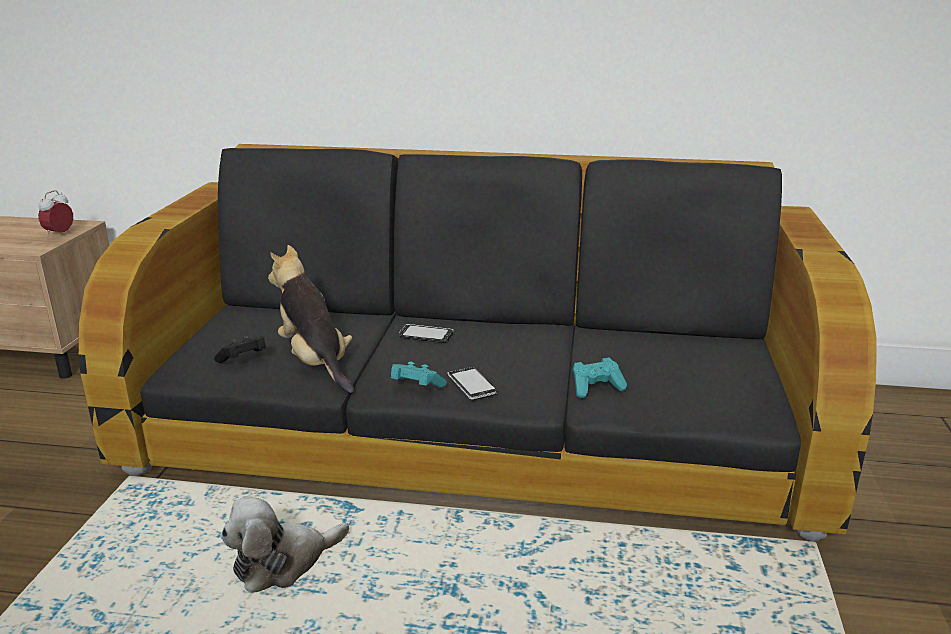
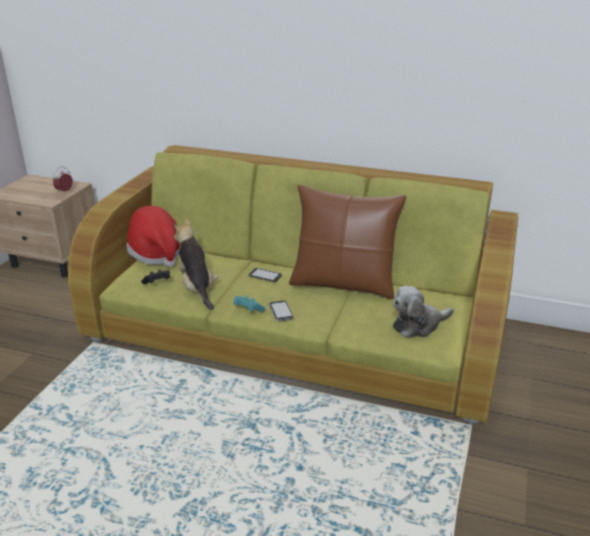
camera: 10 degrees right, 5 degrees up
black sofa [79,144,877,542] -> green sofa [68,145,518,425]
plush toy [220,497,349,593] -> plush toy moved to [393,286,454,338]
turquoise game controller [572,357,627,398] -> none
none -> hat [127,206,180,267]
none -> brown pillow [289,185,406,299]

